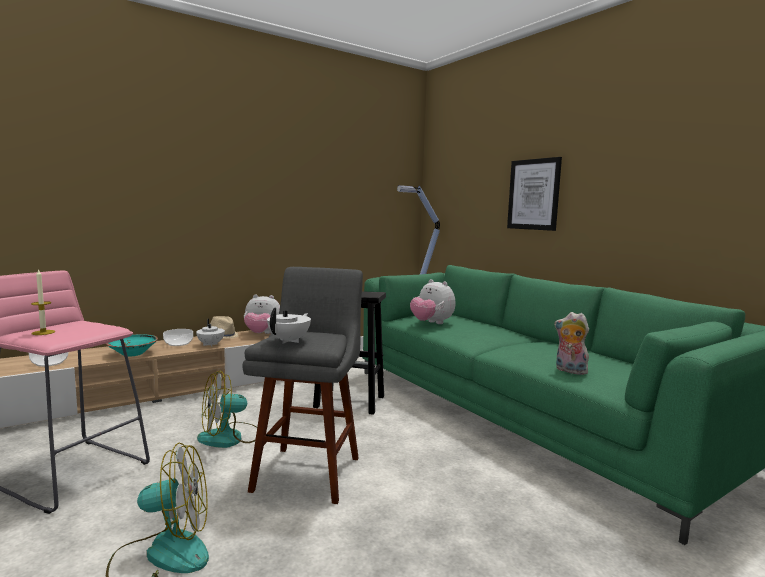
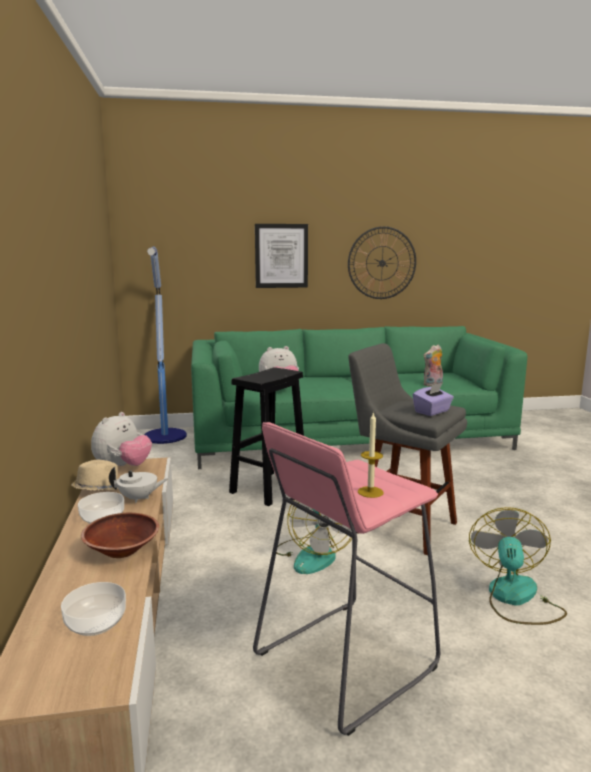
camera: 65 degrees left, 5 degrees up
turquoise bowl [106,334,158,357] -> brown bowl [81,513,159,558]
white teapot [267,307,311,344] -> purple tissue box [413,383,454,416]
none -> wall clock [348,226,416,299]

